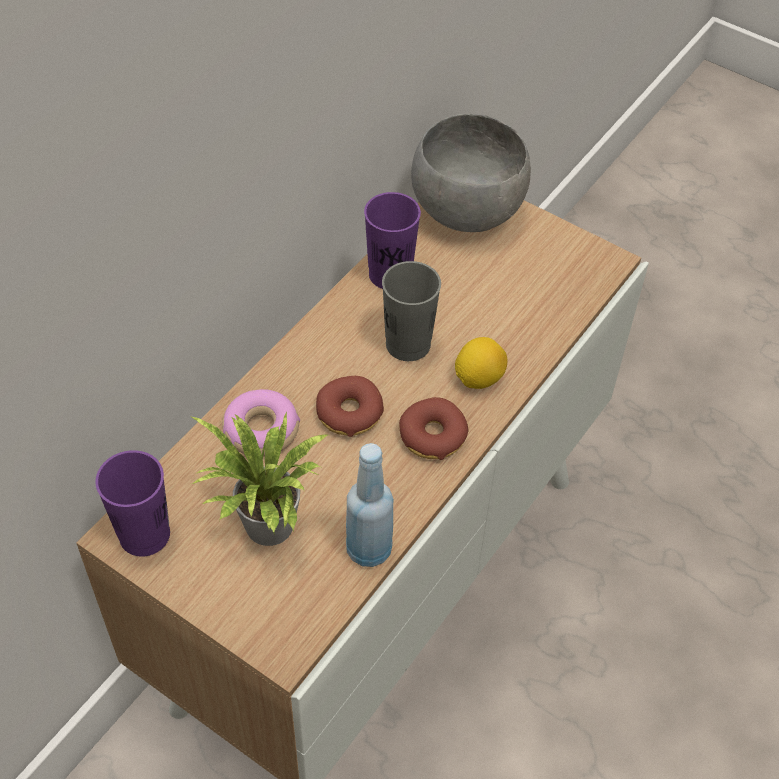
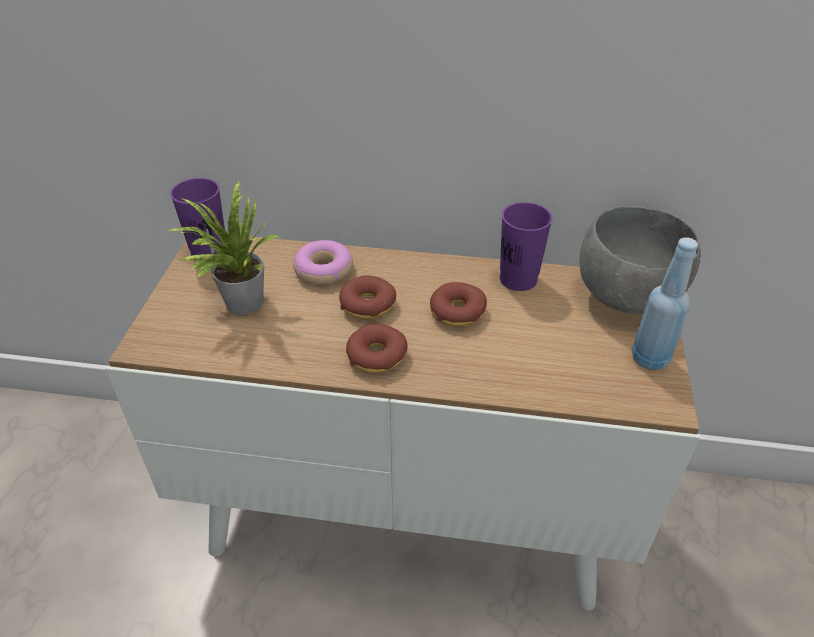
camera: 65 degrees right, 10 degrees down
blue bottle [346,443,394,567] -> blue bottle moved to [632,237,698,370]
grey cup [382,261,441,361] -> donut [430,282,487,327]
lemon [455,337,507,389] -> none

